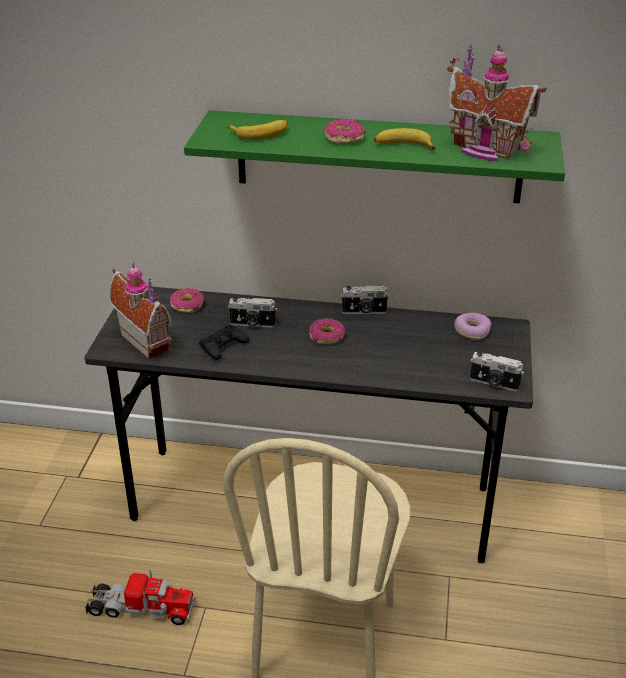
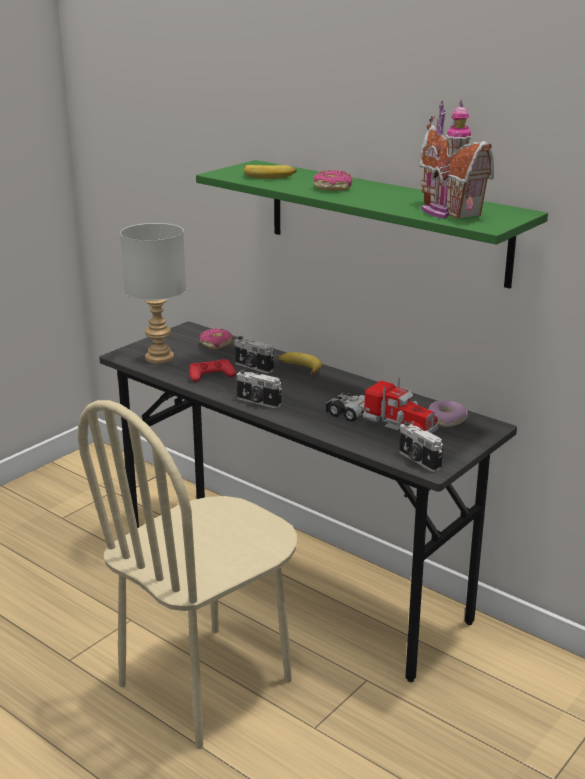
camera: 30 degrees right, 10 degrees down
toy truck [85,569,195,625] -> toy truck moved to [326,377,439,433]
toy house [110,263,172,359] -> grey table lamp [120,223,186,364]
black game controller [199,325,249,360] -> red game controller [189,359,236,382]
donut [309,318,345,344] -> none
camera [341,286,389,314] -> camera moved to [236,369,282,408]
banana [374,128,436,150] -> banana moved to [278,352,322,375]

